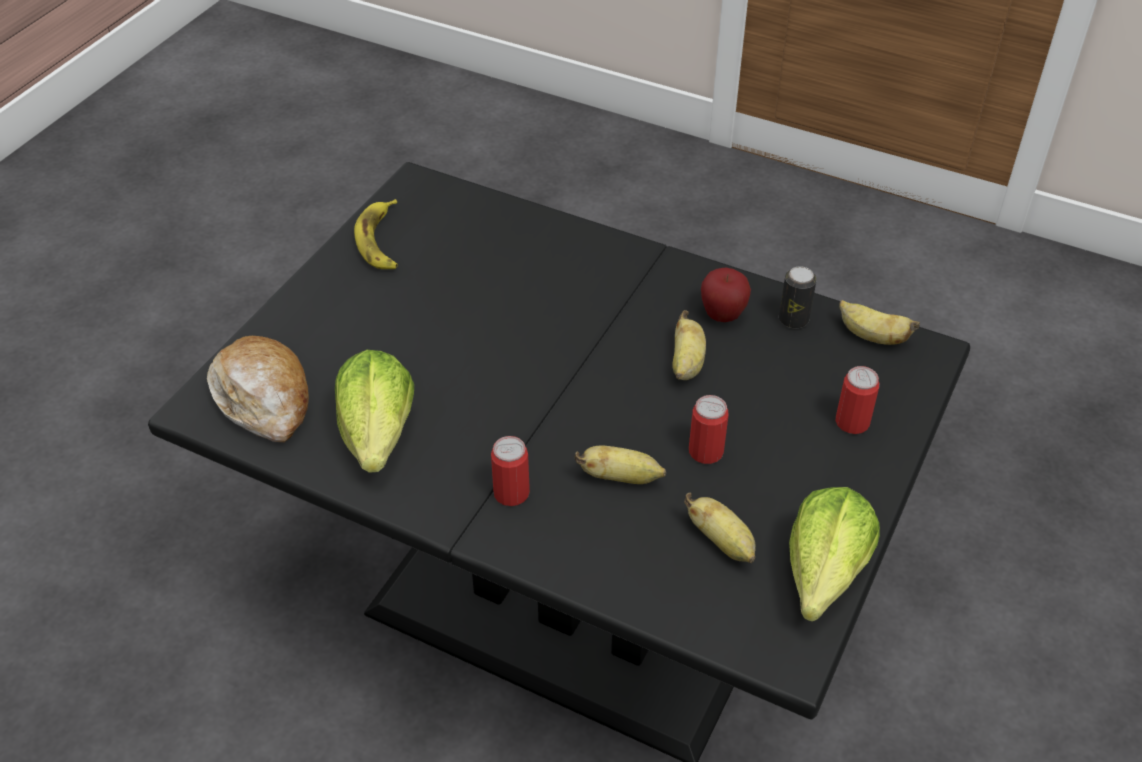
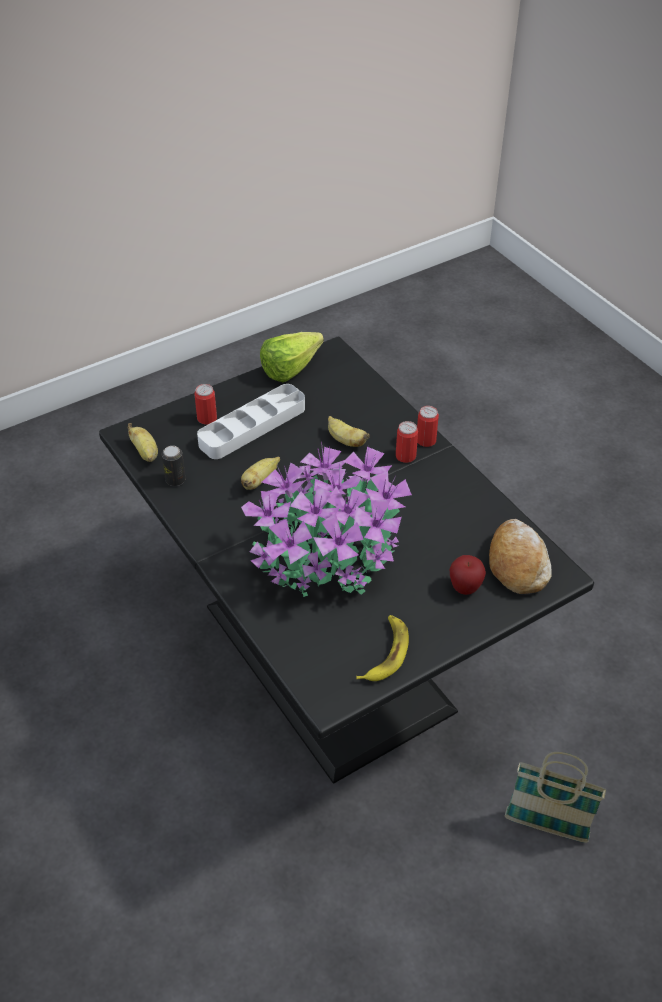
camera: 150 degrees left, 0 degrees up
lettuce [335,350,414,473] -> none
banana [684,493,756,563] -> none
can [689,395,729,464] -> can moved to [417,406,439,447]
apple [701,268,751,322] -> apple moved to [450,555,486,595]
none -> white tray [197,384,305,459]
none -> potted plant [241,441,412,597]
none -> basket [505,752,606,843]

